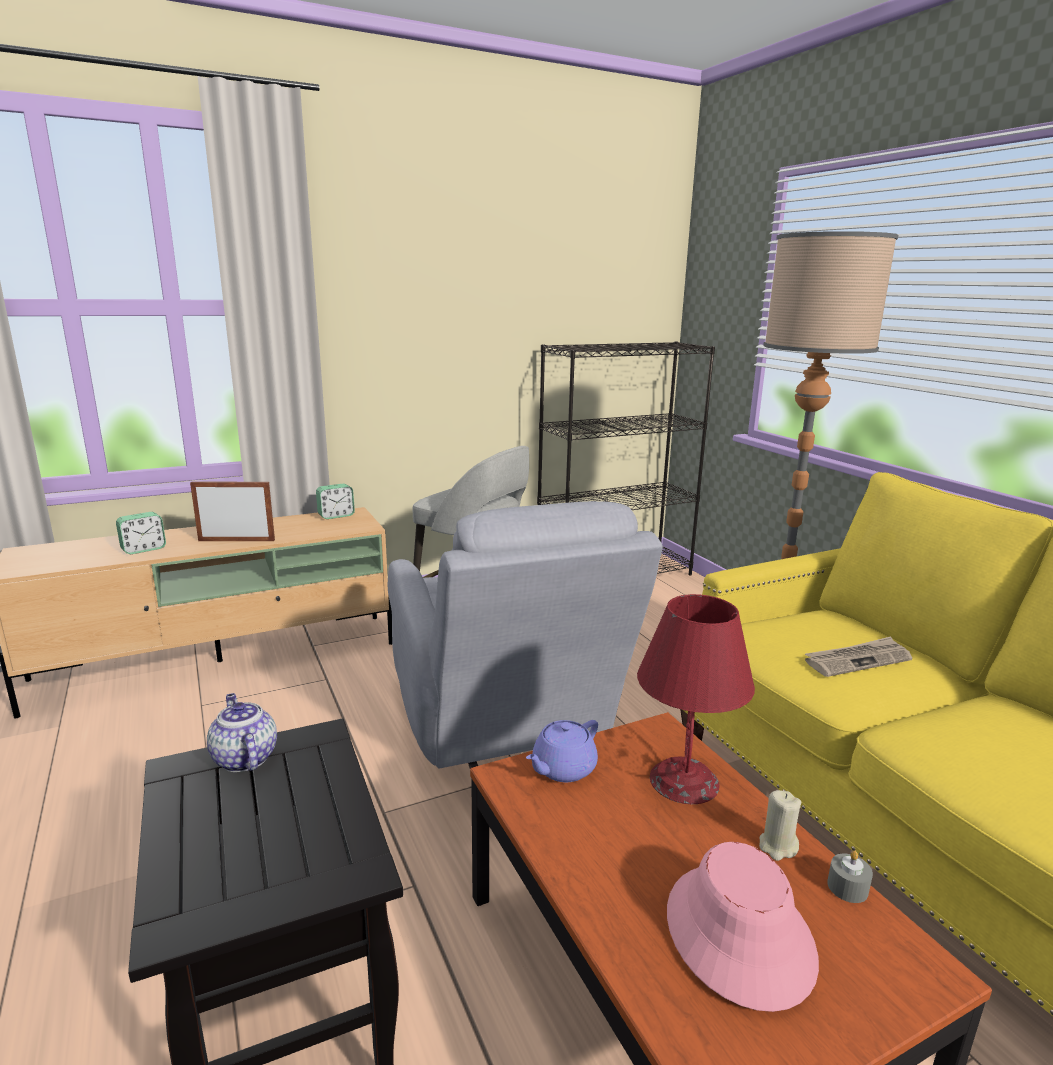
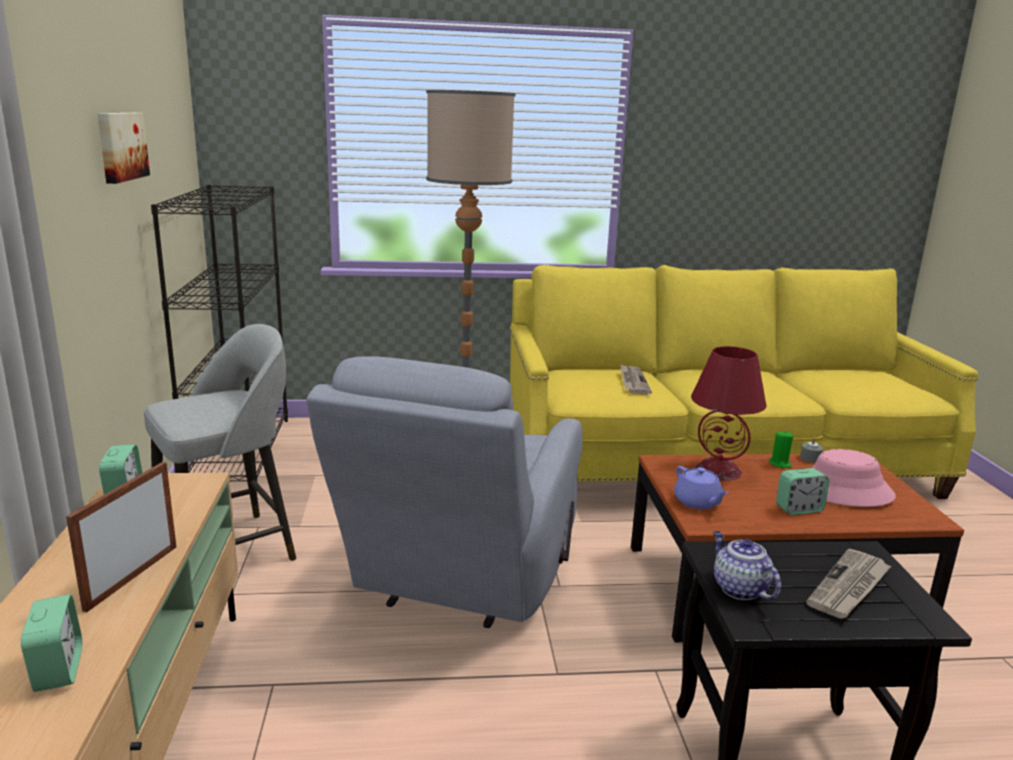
camera: 70 degrees left, 0 degrees up
teapot [207,693,277,772] -> teapot turned 75 degrees clockwise [713,531,781,600]
grey armchair [388,501,663,769] -> grey armchair turned 105 degrees clockwise [306,356,583,628]
beige candle [759,790,801,861] -> green candle [769,431,793,469]
none -> picture [97,113,150,184]
none -> alarm clock [776,468,829,515]
none -> newspaper [806,549,891,619]

